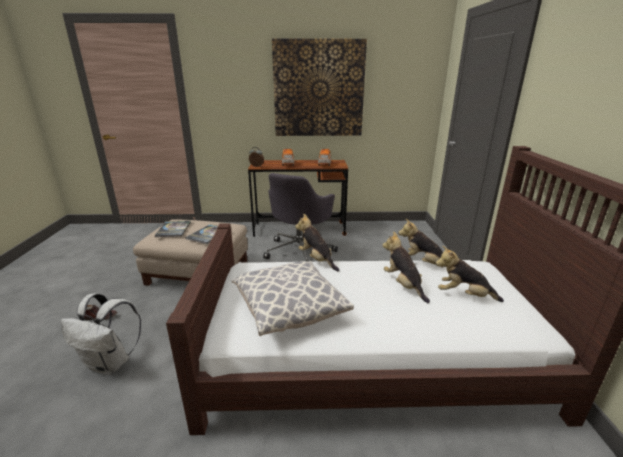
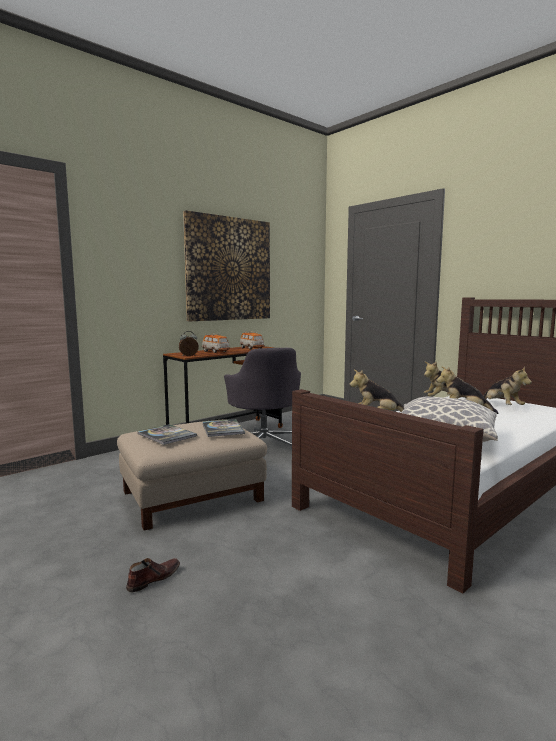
camera: 40 degrees left, 15 degrees down
white backpack [61,294,141,375] -> none
plush toy [435,246,504,302] -> plush toy turned 90 degrees counterclockwise [483,366,532,405]

